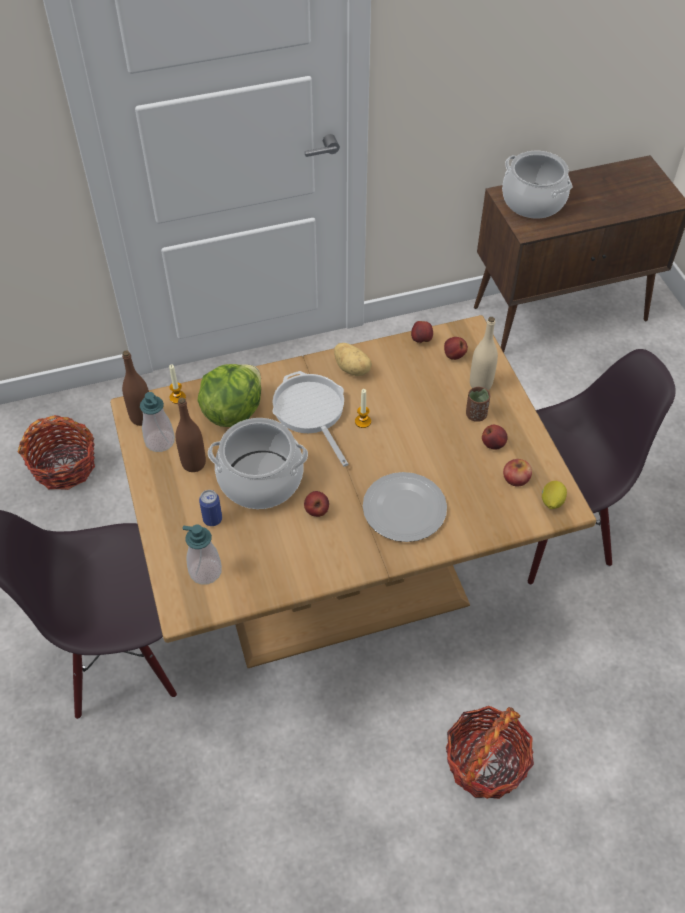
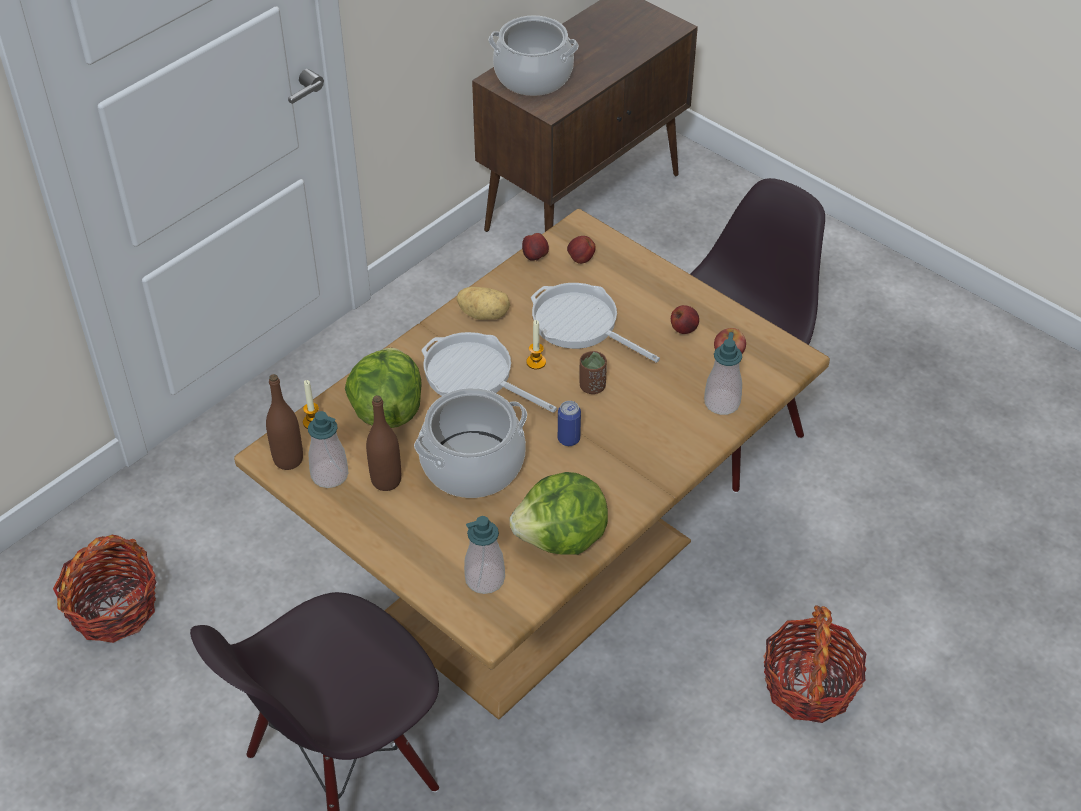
camera: 30 degrees left, 5 degrees down
can [199,490,222,526] -> can moved to [558,401,581,446]
apple [304,491,329,517] -> none
plate [363,472,447,542] -> none
brown cup [466,387,490,422] -> brown cup moved to [579,351,607,394]
beige bottle [470,317,498,390] -> none
lemon [542,481,567,509] -> none
none -> lettuce [510,472,608,555]
none -> frying pan [531,283,660,363]
none -> soap dispenser [704,332,742,415]

